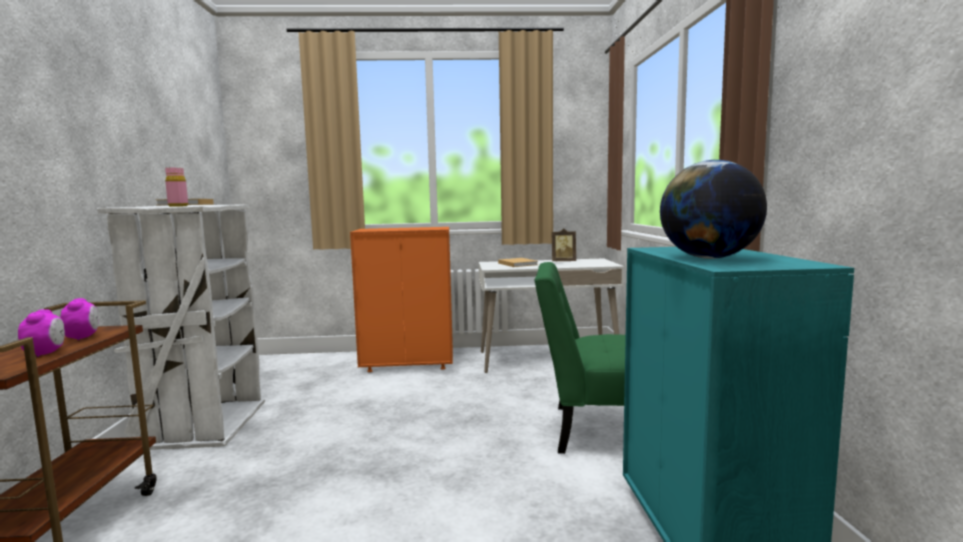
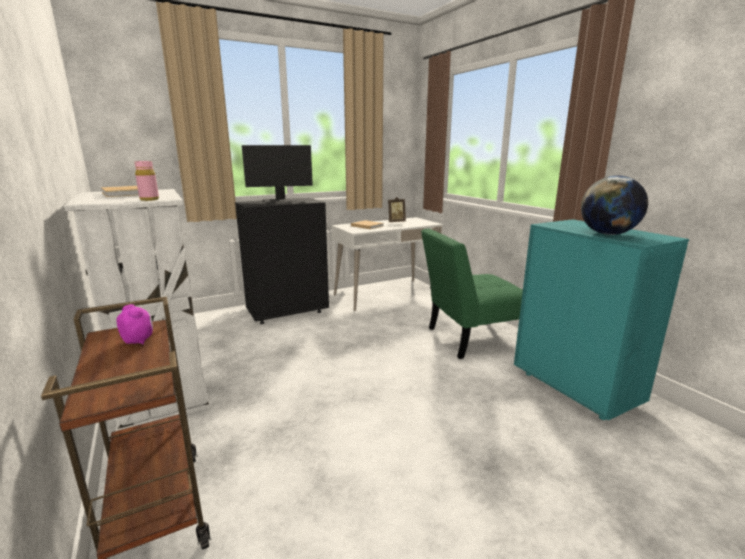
camera: 25 degrees left, 10 degrees up
alarm clock [18,309,65,357] -> none
orange cabinet [350,227,453,372] -> black cabinet [235,198,329,324]
none -> monitor [242,145,313,203]

